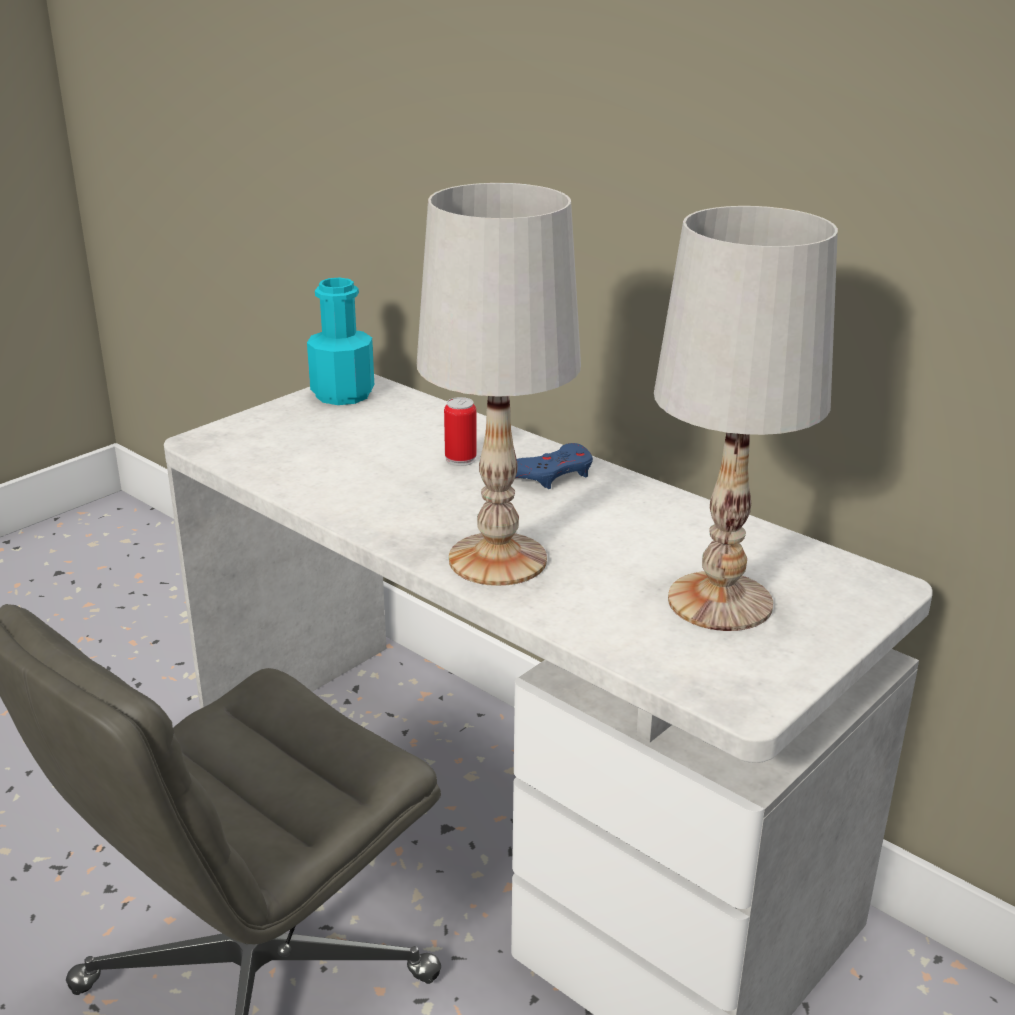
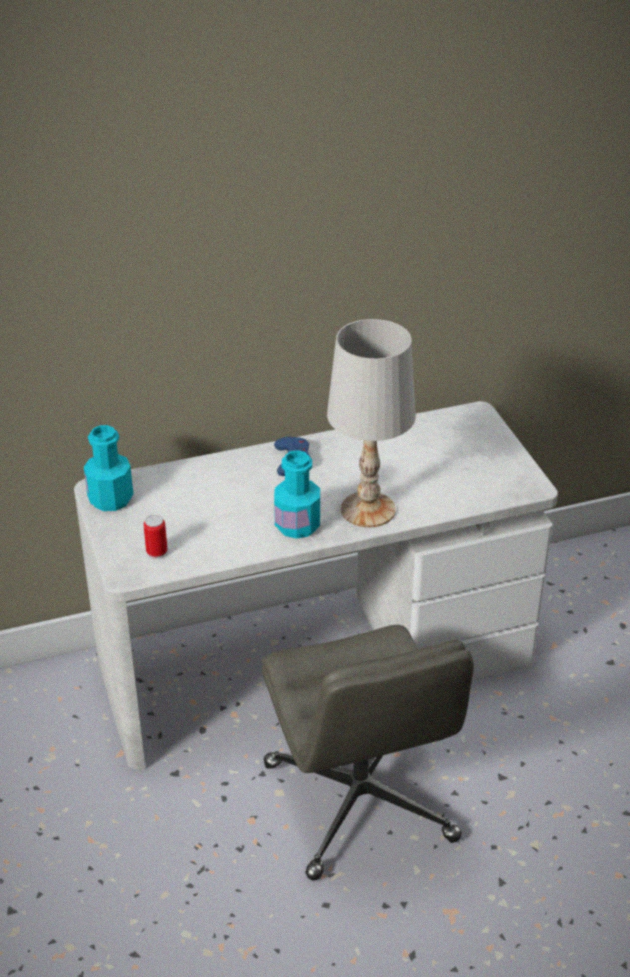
camera: 60 degrees left, 10 degrees up
can [444,397,477,466] -> can moved to [144,515,167,559]
white table lamp [654,206,838,631] -> none
none -> turquoise bottle [274,450,320,539]

